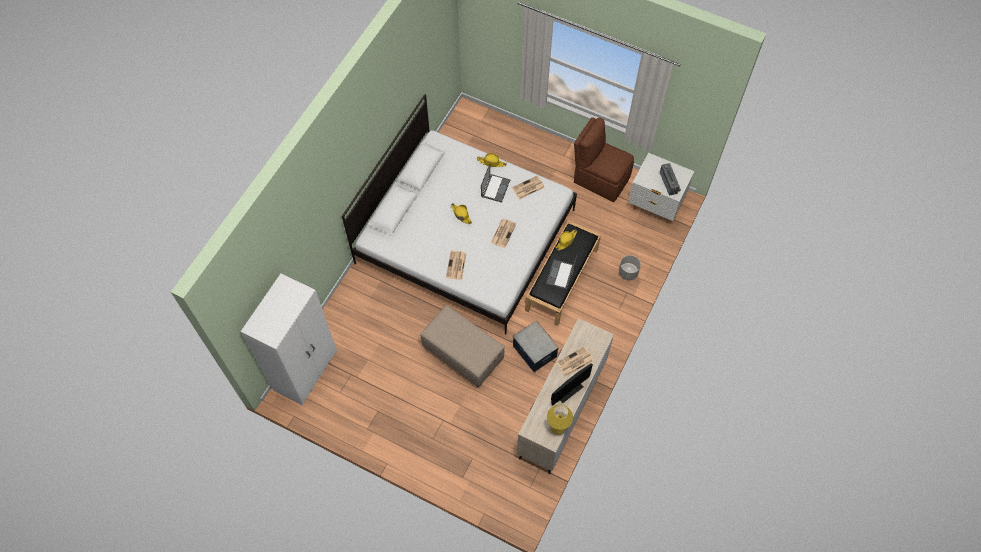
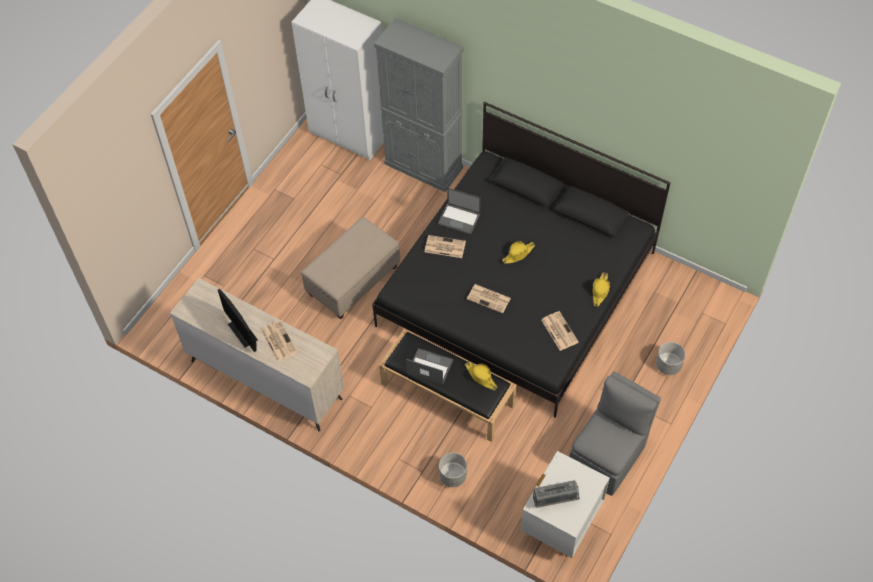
camera: 95 degrees right, 5 degrees down
white bed [342,94,577,335] -> black bed [372,102,670,418]
laptop [481,163,510,203] -> laptop moved to [437,187,481,235]
storage box [513,321,559,373] -> none
yellow table lamp [547,405,573,435] -> none
brown chair [574,117,634,202] -> grey chair [569,372,661,496]
none -> grey cabinet [374,18,464,192]
none -> grey planter [656,342,685,375]

